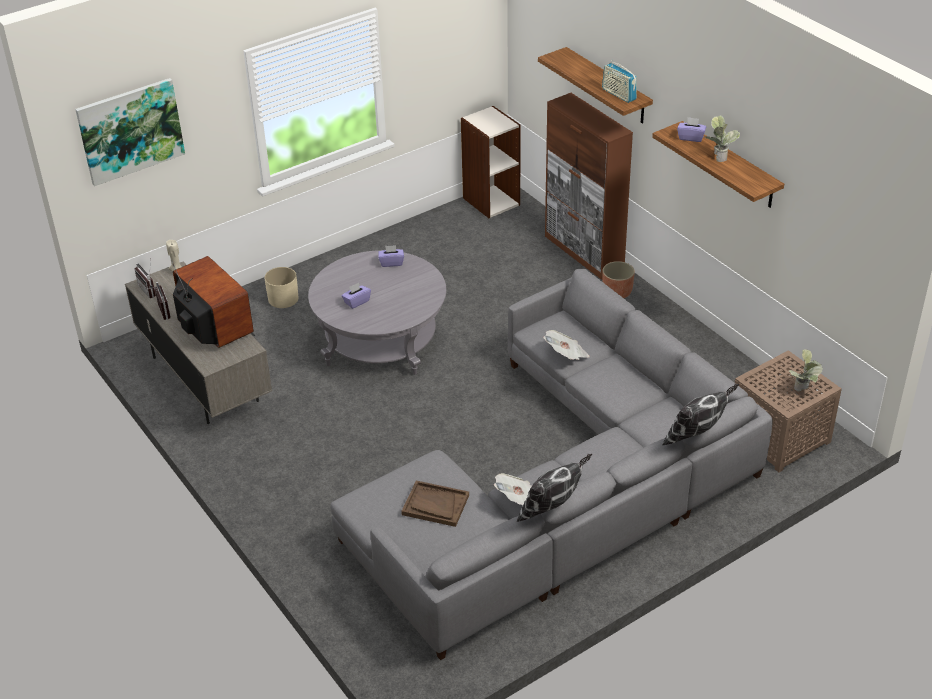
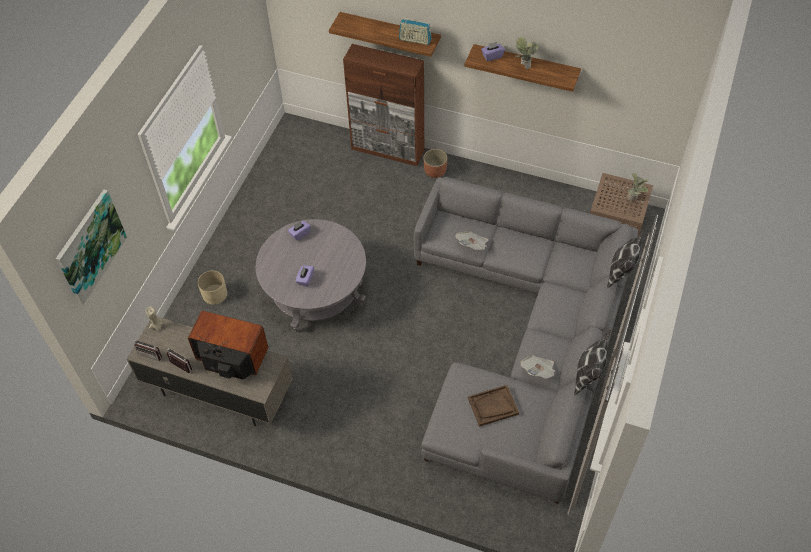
camera: 35 degrees left, 15 degrees up
bookcase [461,106,521,218] -> none

